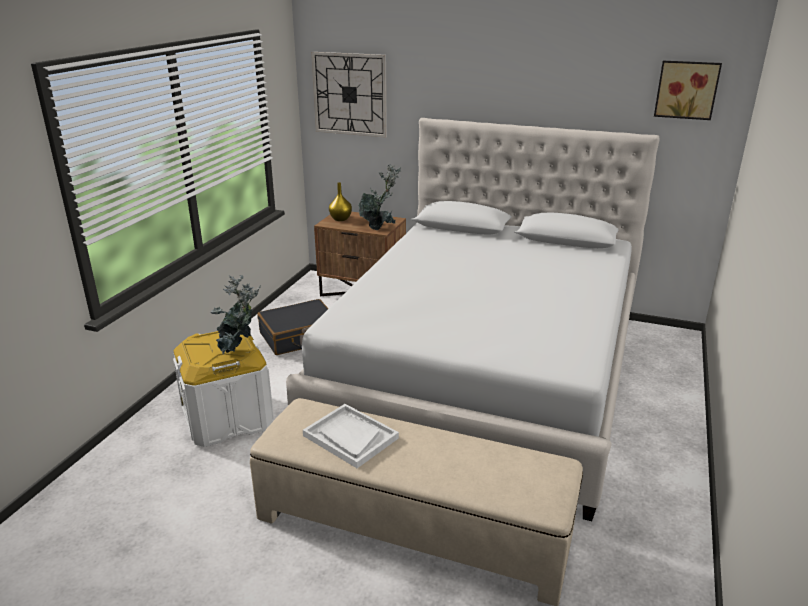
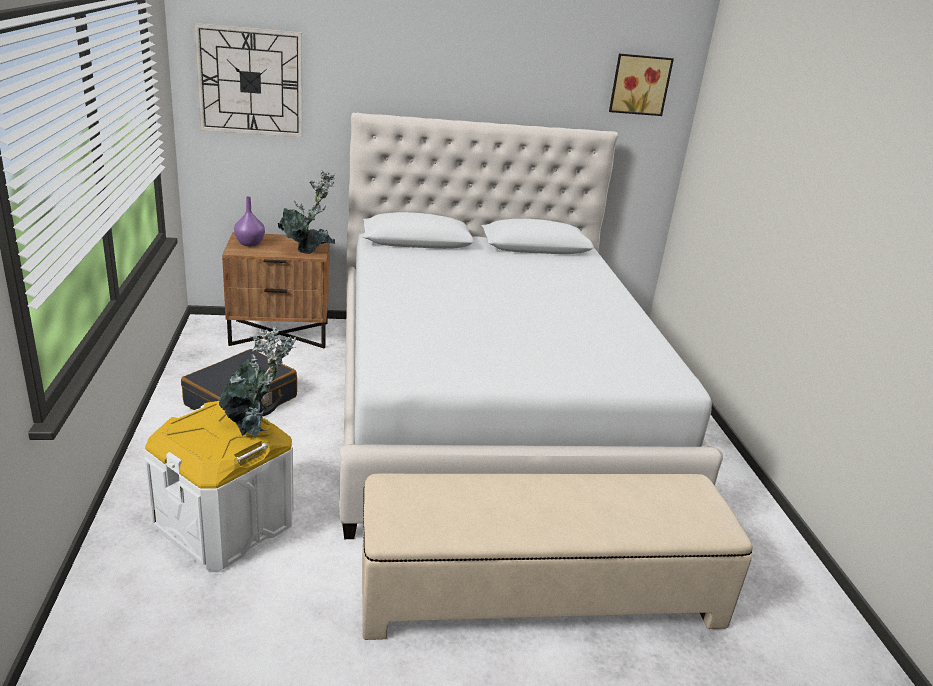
camera: 30 degrees left, 0 degrees up
white tray [303,404,399,468] -> none
yellow vase [329,182,352,221] -> purple vase [234,196,265,246]

